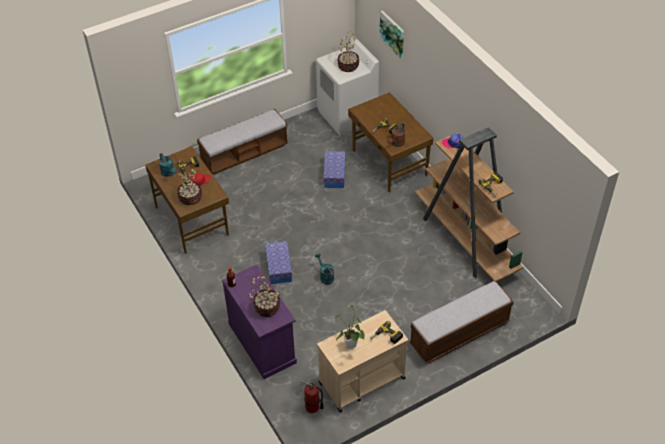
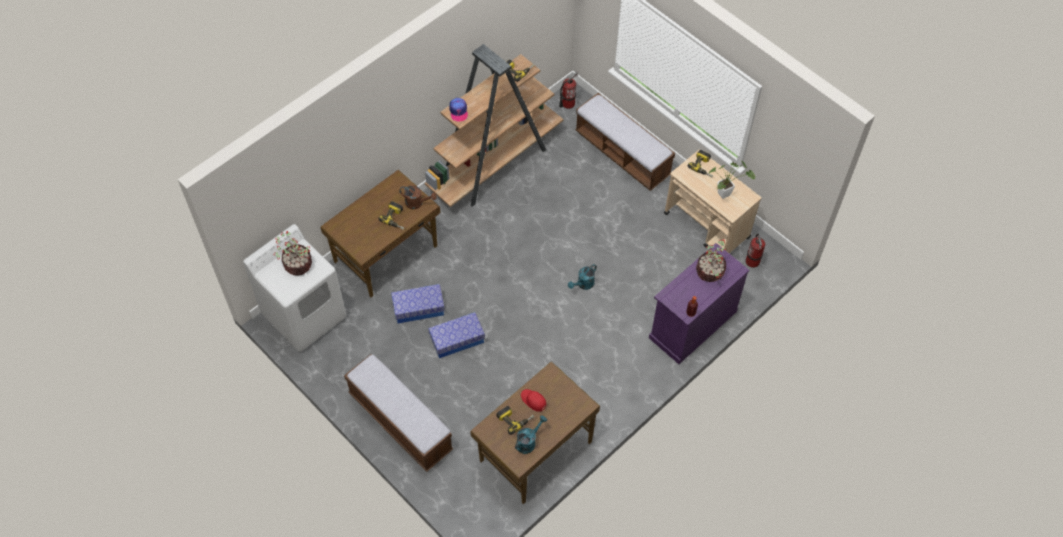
camera: 105 degrees left, 10 degrees up
potted plant [177,167,202,205] -> none
storage box [265,241,292,284] -> storage box moved to [428,312,485,358]
picture [379,10,404,59] -> none
none -> fire extinguisher [559,72,578,109]

